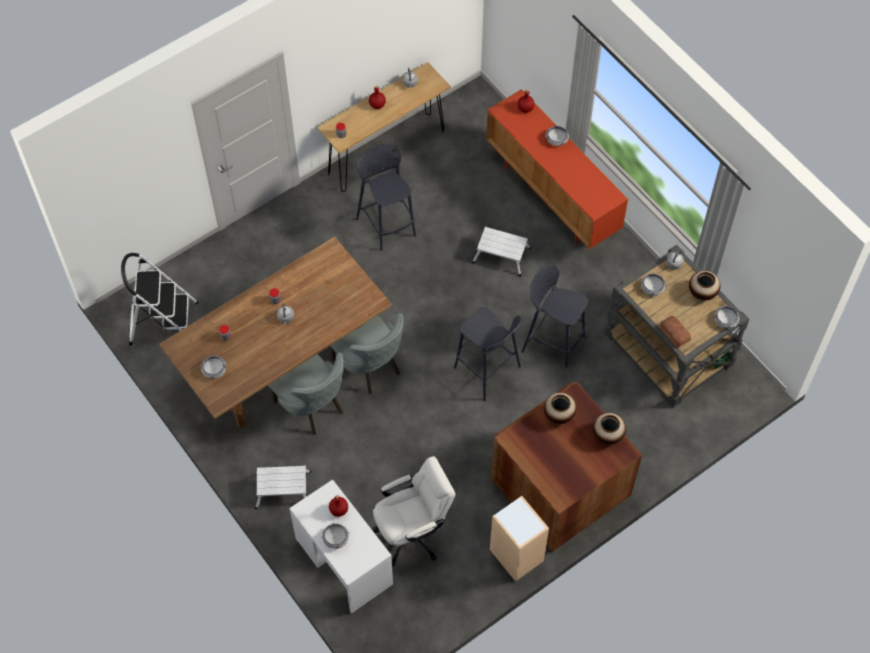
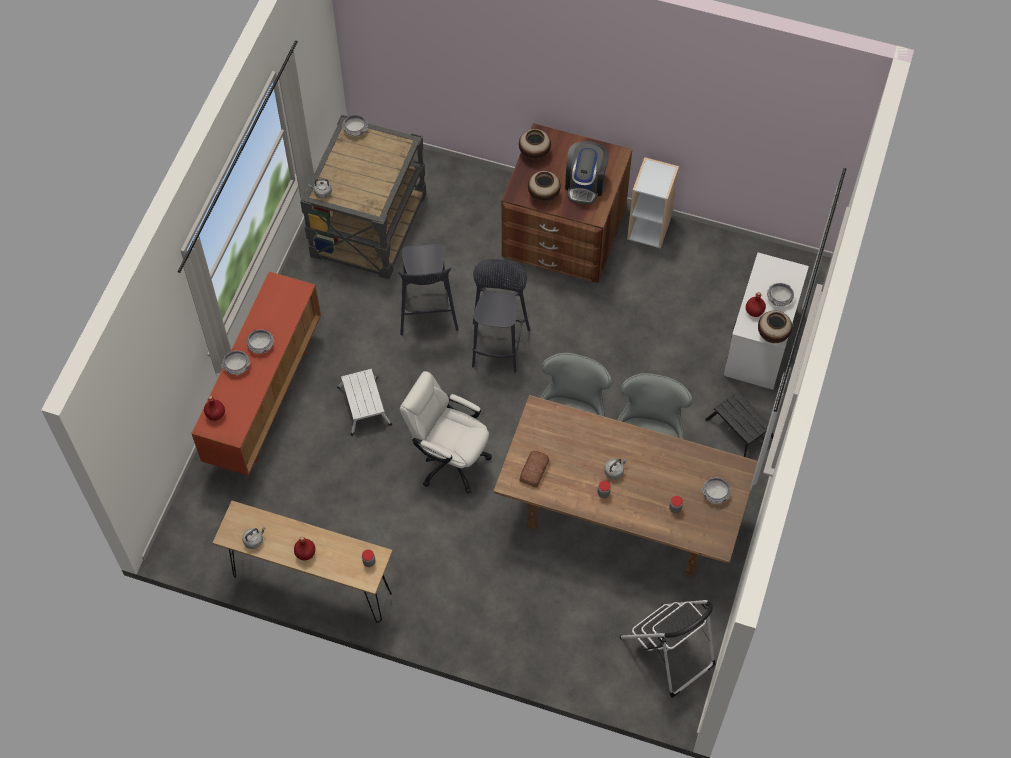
camera: 125 degrees left, 0 degrees up
white step ladder [255,465,311,510] -> black step ladder [705,391,774,457]
grey stool [356,144,416,251] -> none
white office chair [373,456,455,566] -> white office chair moved to [400,371,492,494]
bowl [640,273,666,296] -> bowl moved to [246,329,274,354]
bread [659,316,691,348] -> bread moved to [519,451,549,488]
vase [689,271,721,301] -> vase moved to [758,311,792,343]
none -> coffee machine [565,141,609,204]

